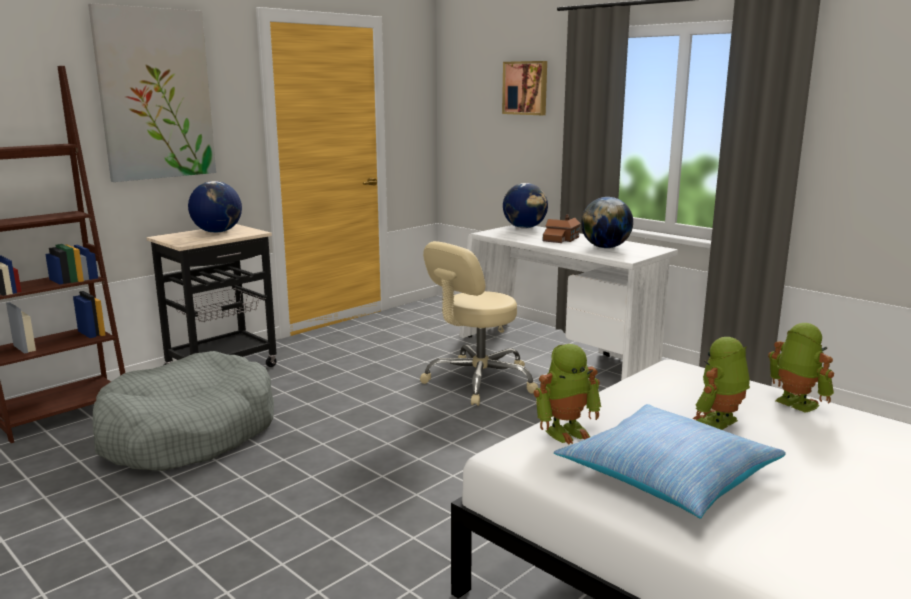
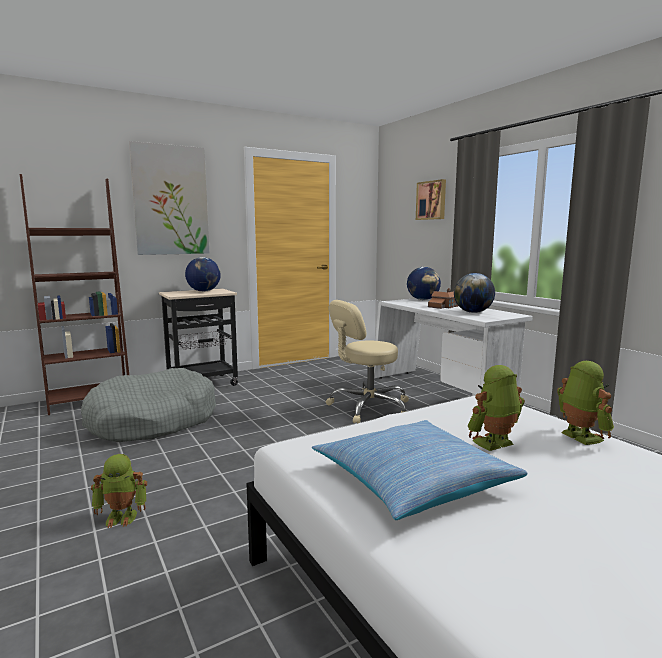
camera: 15 degrees right, 5 degrees down
toy robot [534,344,602,444] -> toy robot moved to [91,454,147,528]

